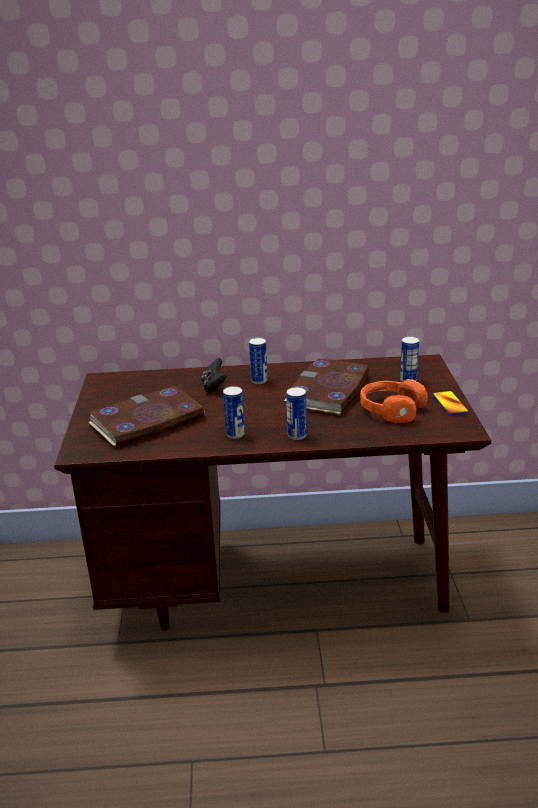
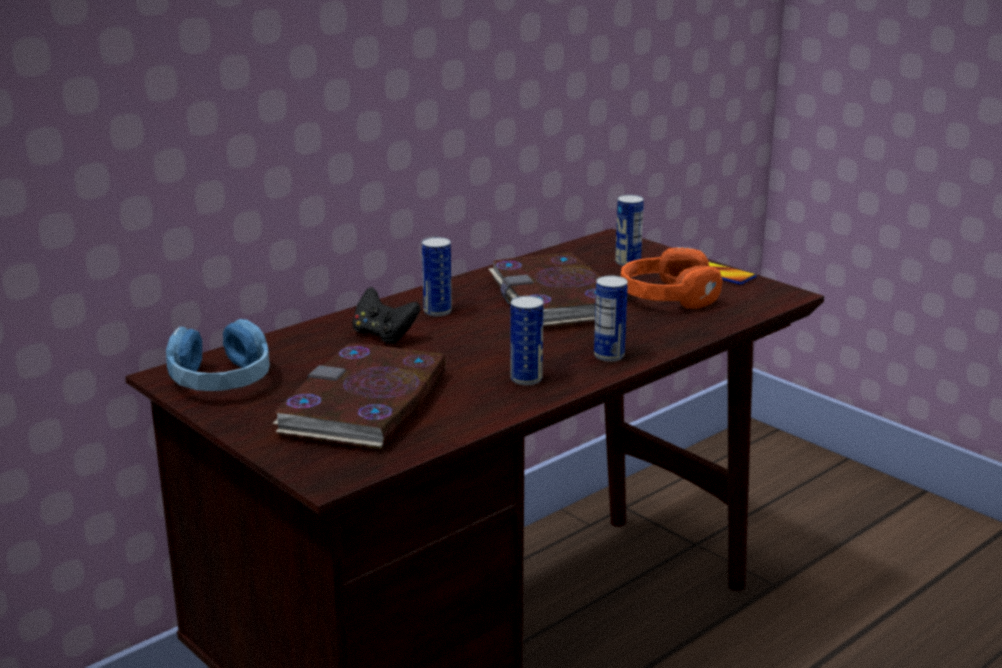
camera: 40 degrees left, 5 degrees down
none -> blue headphones [166,319,270,391]

